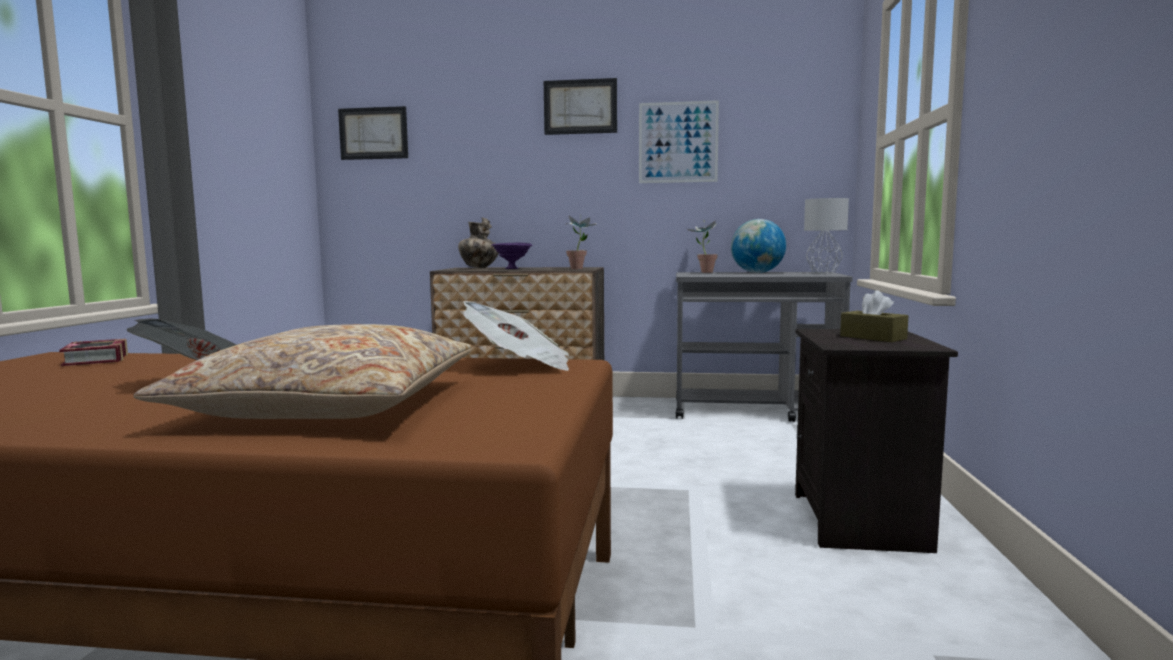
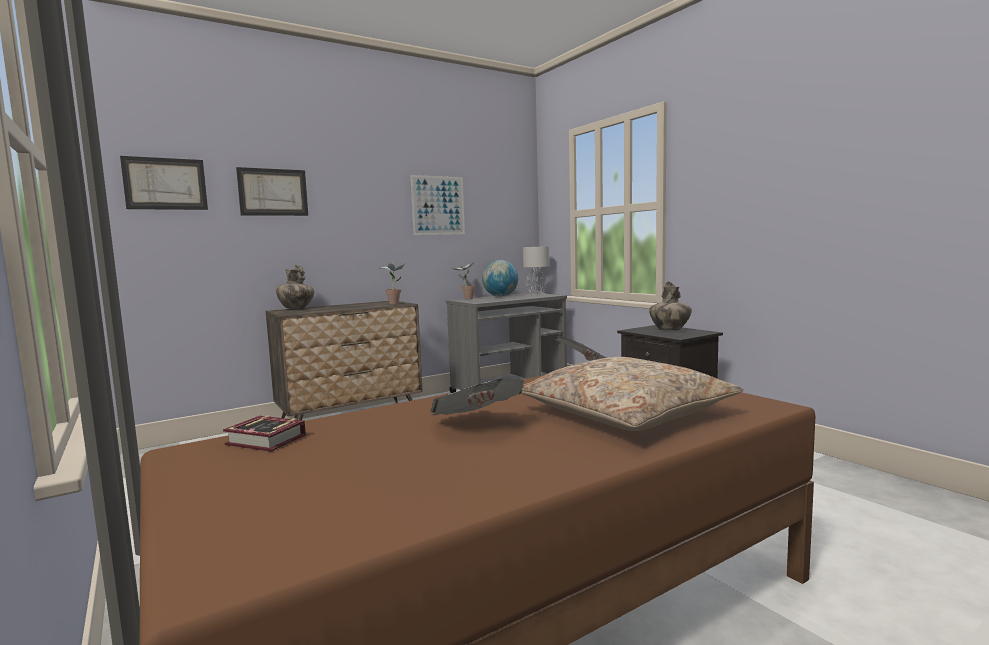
camera: 40 degrees left, 0 degrees up
purple bowl [491,243,533,269] -> none
picture [544,78,617,135] -> picture moved to [236,167,308,216]
brown tissue box [840,290,908,342] -> vase [649,281,692,330]

